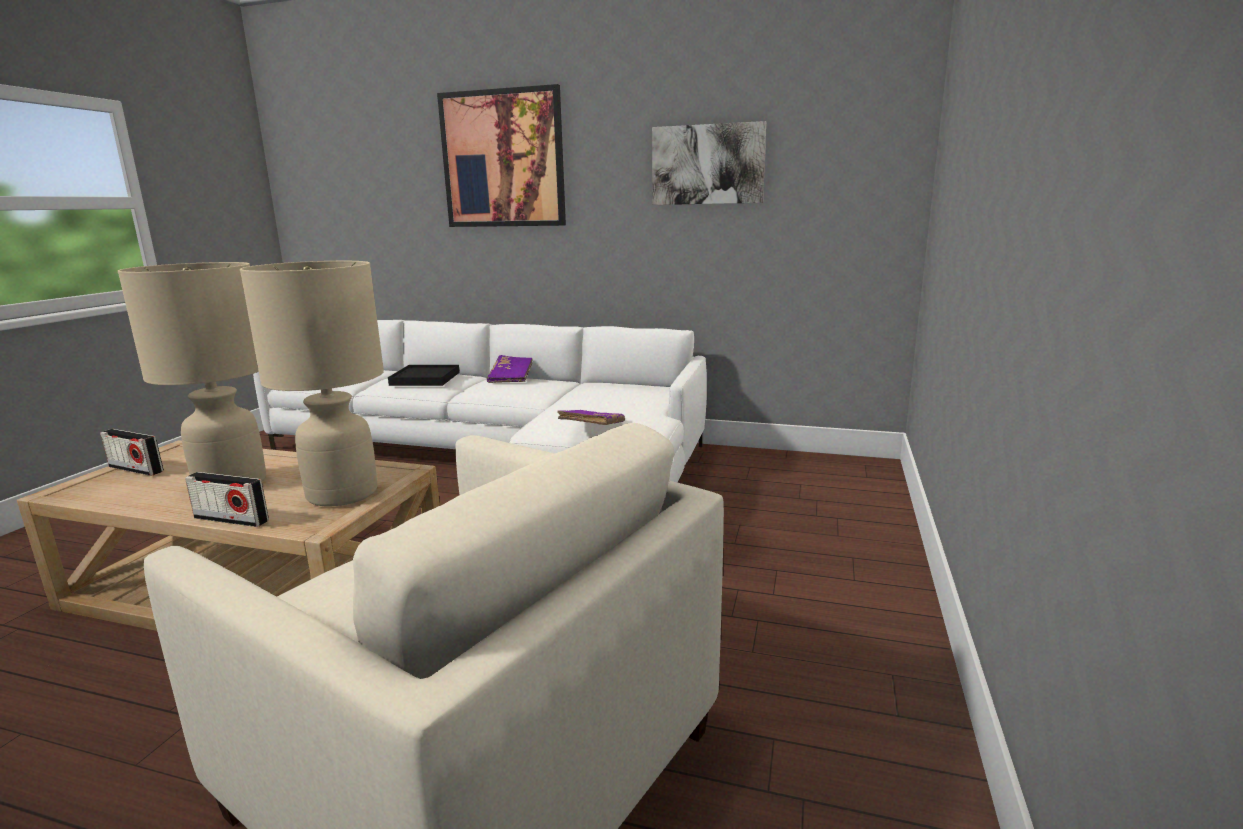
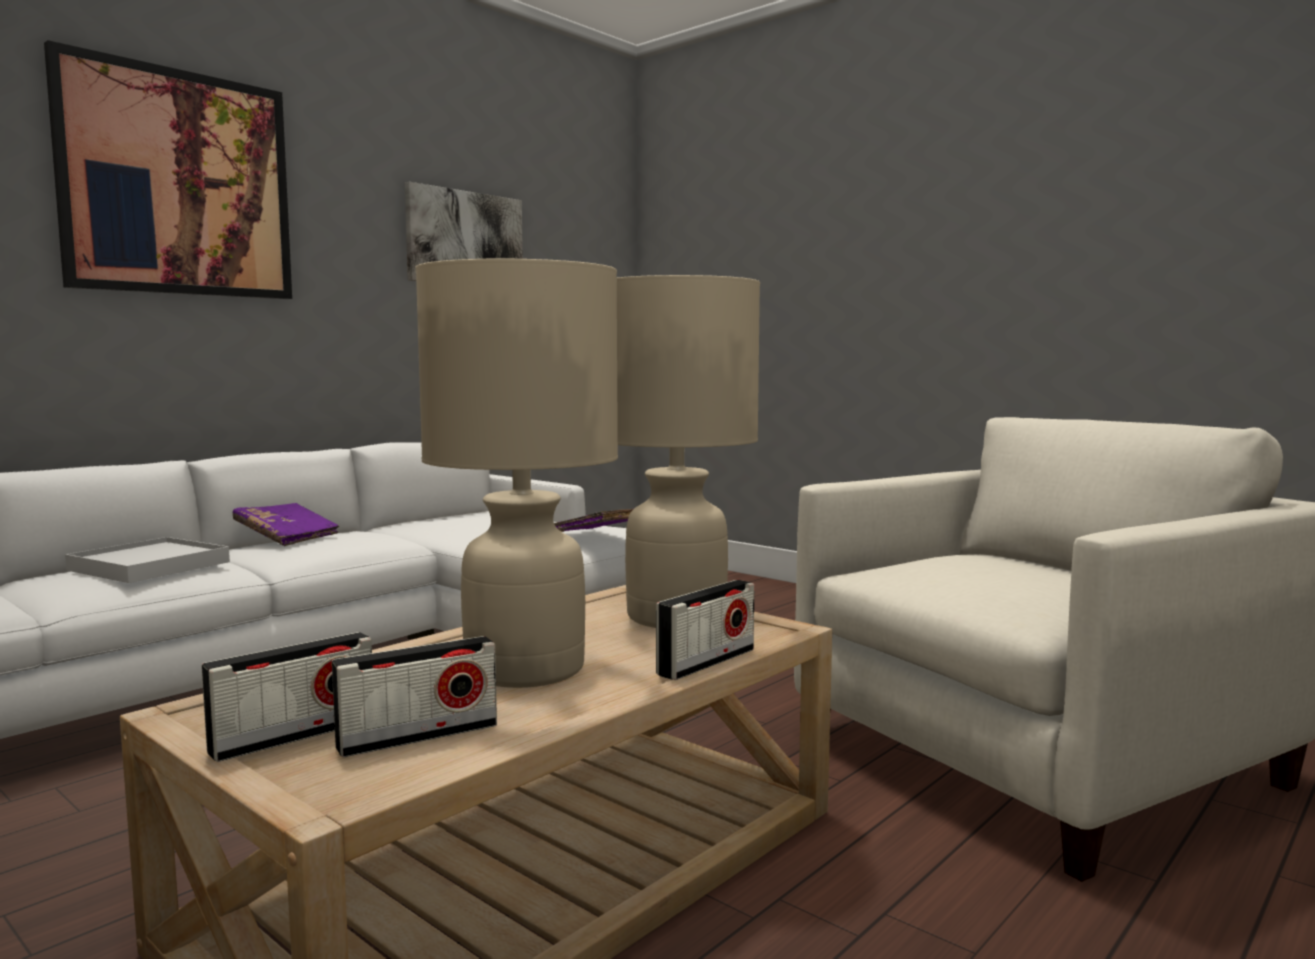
camera: 65 degrees left, 10 degrees down
black tray [388,365,460,386] -> white tray [65,537,230,583]
none -> radio [332,636,497,758]

